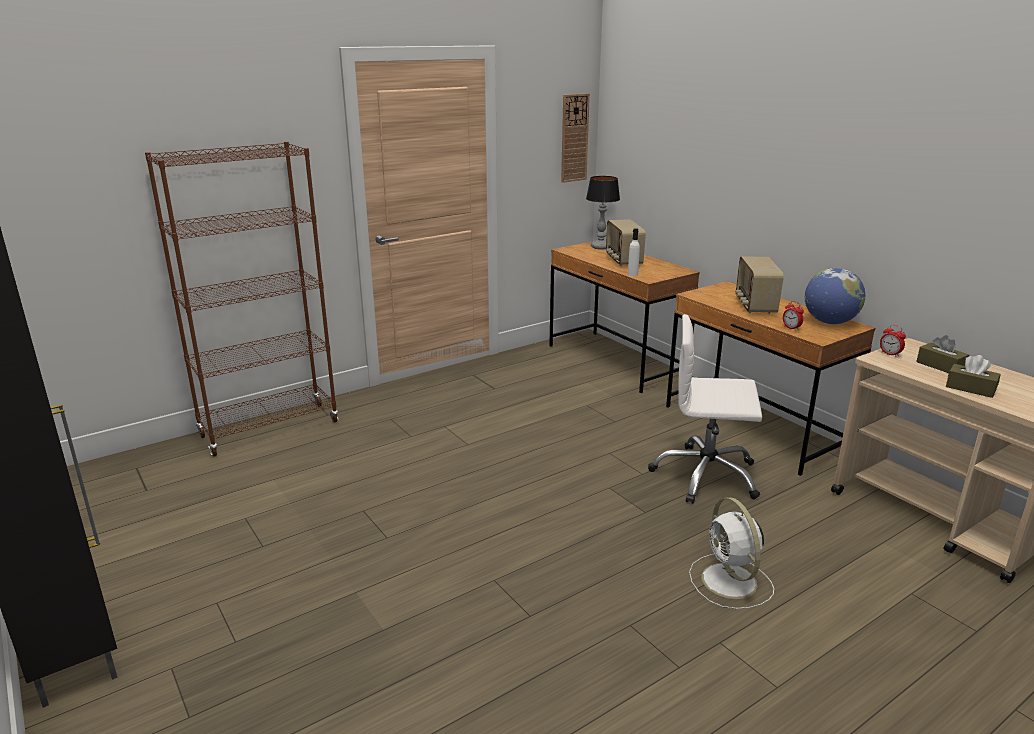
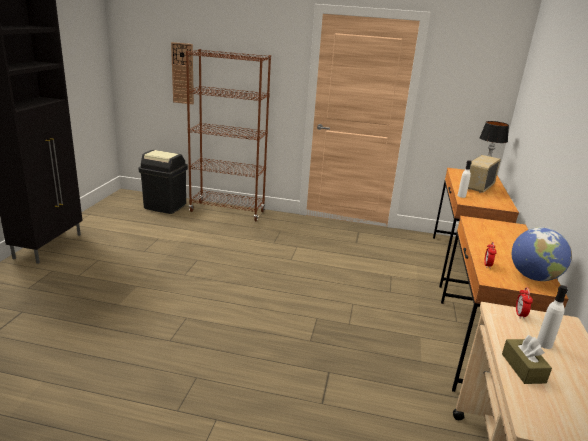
camera: 45 degrees right, 0 degrees up
wall clock [561,93,590,183] -> wall clock moved to [171,42,194,104]
white office chair [648,314,762,504] -> none
white fan [689,497,774,609] -> none
radio [735,256,784,314] -> none
brown tissue box [916,335,969,373] -> white bottle [537,285,568,349]
none -> black trash can [139,150,188,214]

